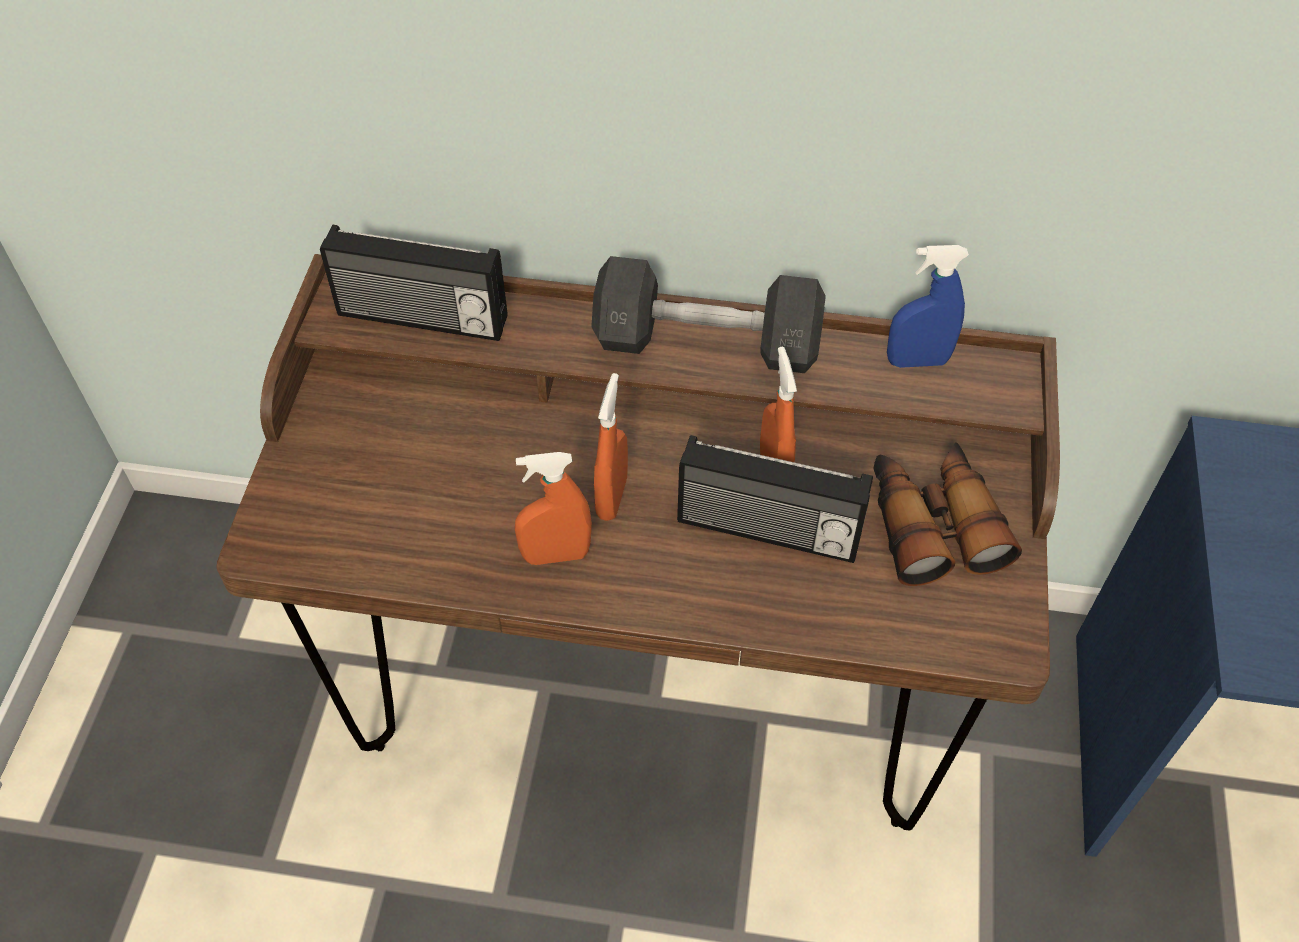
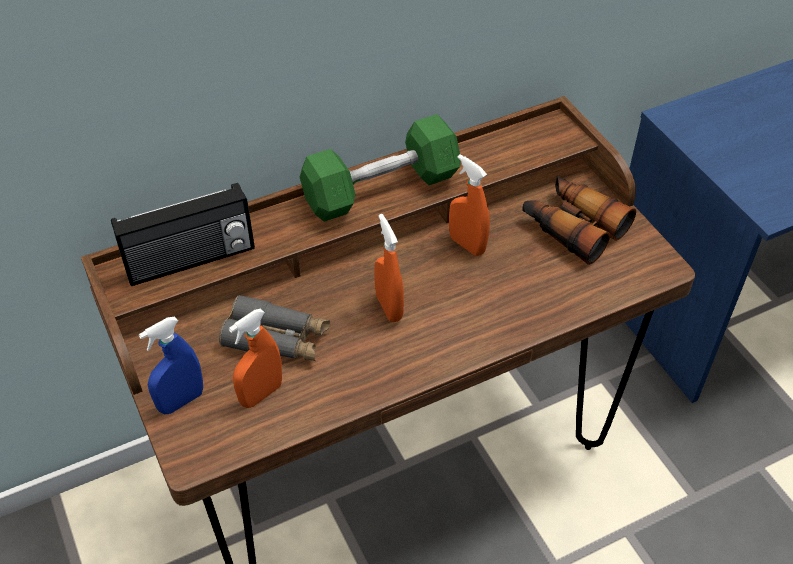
camera: 35 degrees left, 5 degrees down
orange spray bottle [515,452,592,565] -> orange spray bottle moved to [229,308,282,408]
grey dumbbell [591,256,826,373] -> green dumbbell [300,114,461,222]
radio [677,435,873,563] -> none
blue spray bottle [887,245,969,368] -> blue spray bottle moved to [139,316,203,414]
none -> grey binoculars [219,295,330,361]

